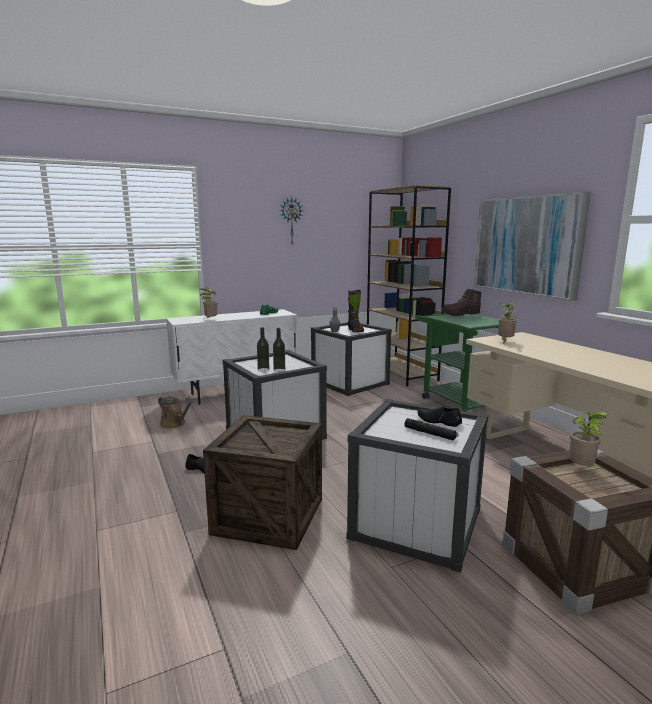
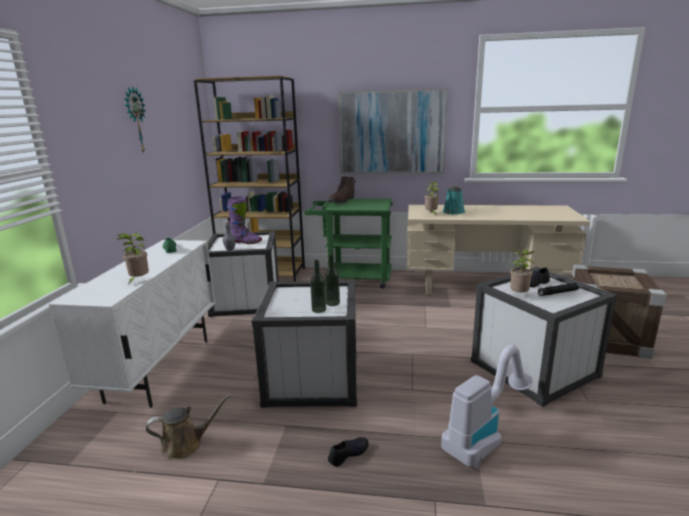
camera: 55 degrees left, 5 degrees up
crate [203,415,322,550] -> vacuum cleaner [441,345,532,468]
black boot [348,290,364,332] -> purple boot [227,196,262,244]
potted plant [569,411,609,468] -> potted plant moved to [510,249,534,293]
none -> turquoise watering can [443,187,465,215]

